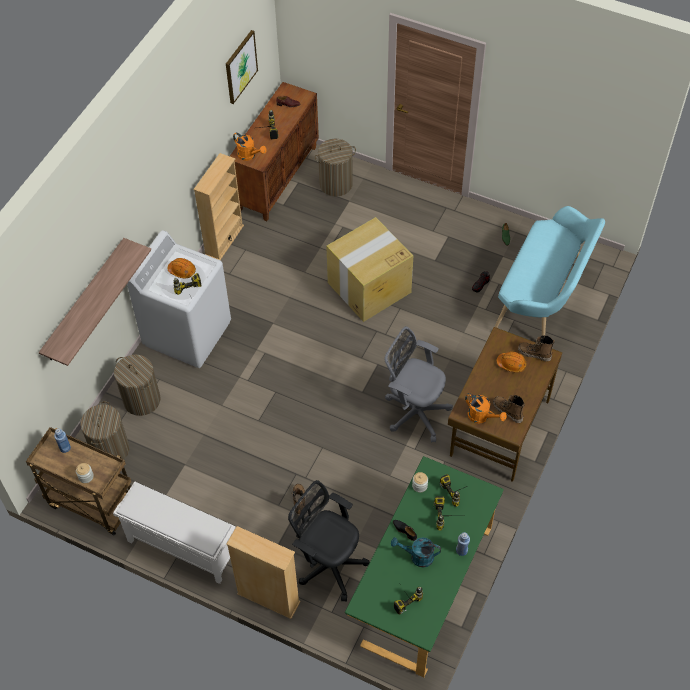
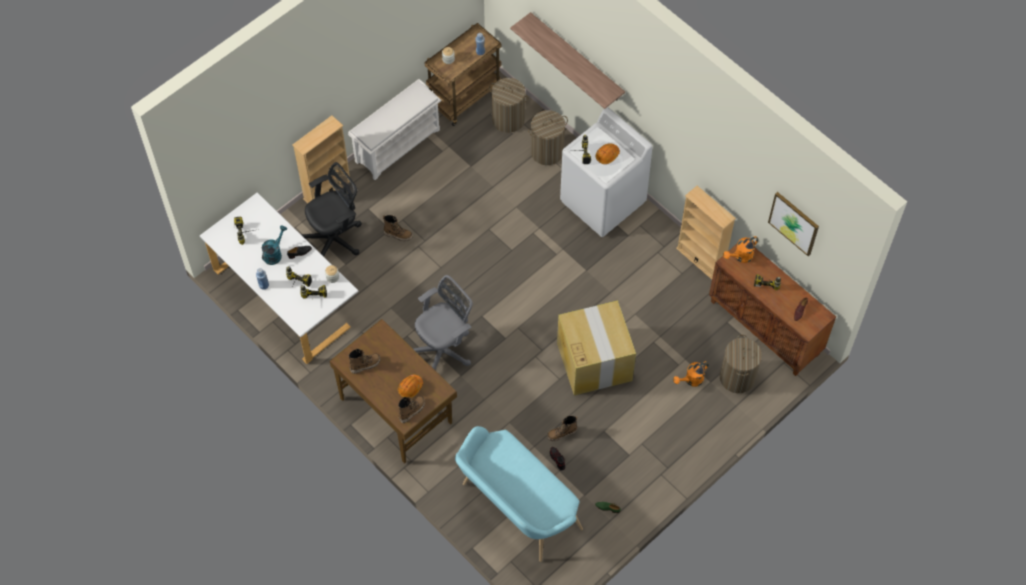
camera: 110 degrees right, 5 degrees up
green desk [345,456,504,678] -> white desk [200,192,358,364]
orange watering can [465,393,507,424] -> orange watering can moved to [673,361,709,387]
none -> boot [547,416,578,442]

